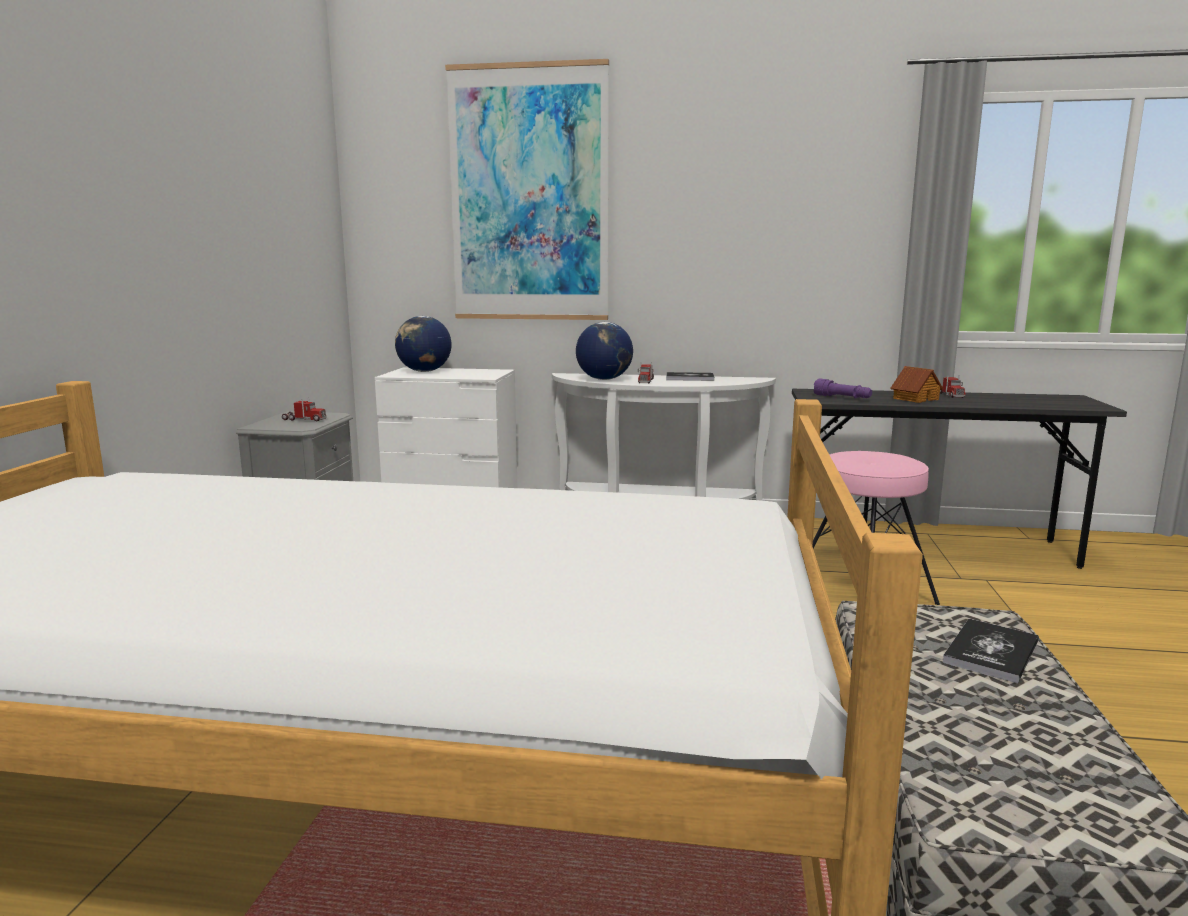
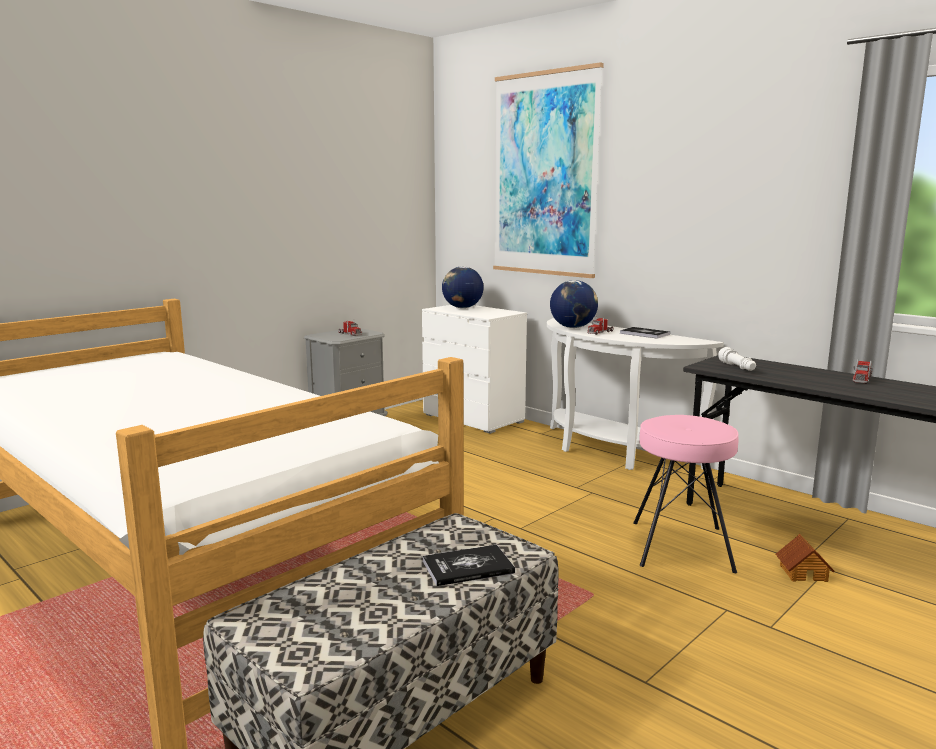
camera: 35 degrees right, 0 degrees up
purple flashlight [813,378,872,398] -> white flashlight [718,347,756,371]
toy house [890,366,943,403] -> toy house moved to [776,534,834,582]

